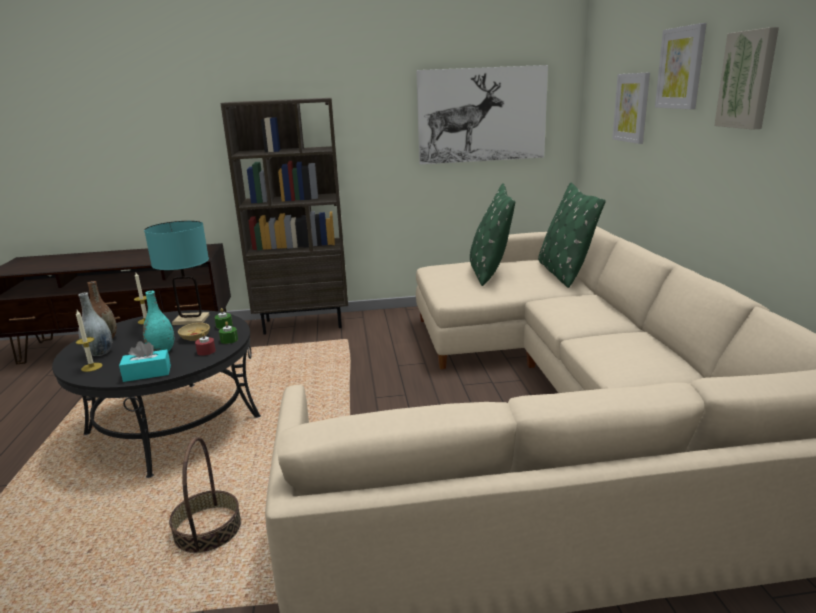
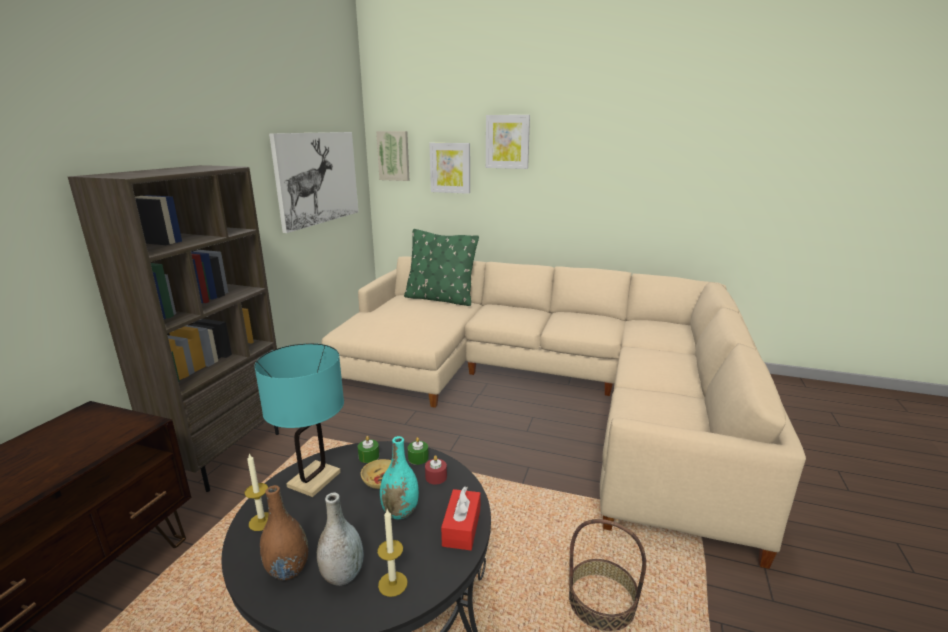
camera: 65 degrees left, 0 degrees up
turquoise tissue box [119,341,171,382] -> red tissue box [441,486,480,550]
green pillow [470,183,515,286] -> none
picture [714,27,779,129] -> picture moved to [376,131,410,181]

